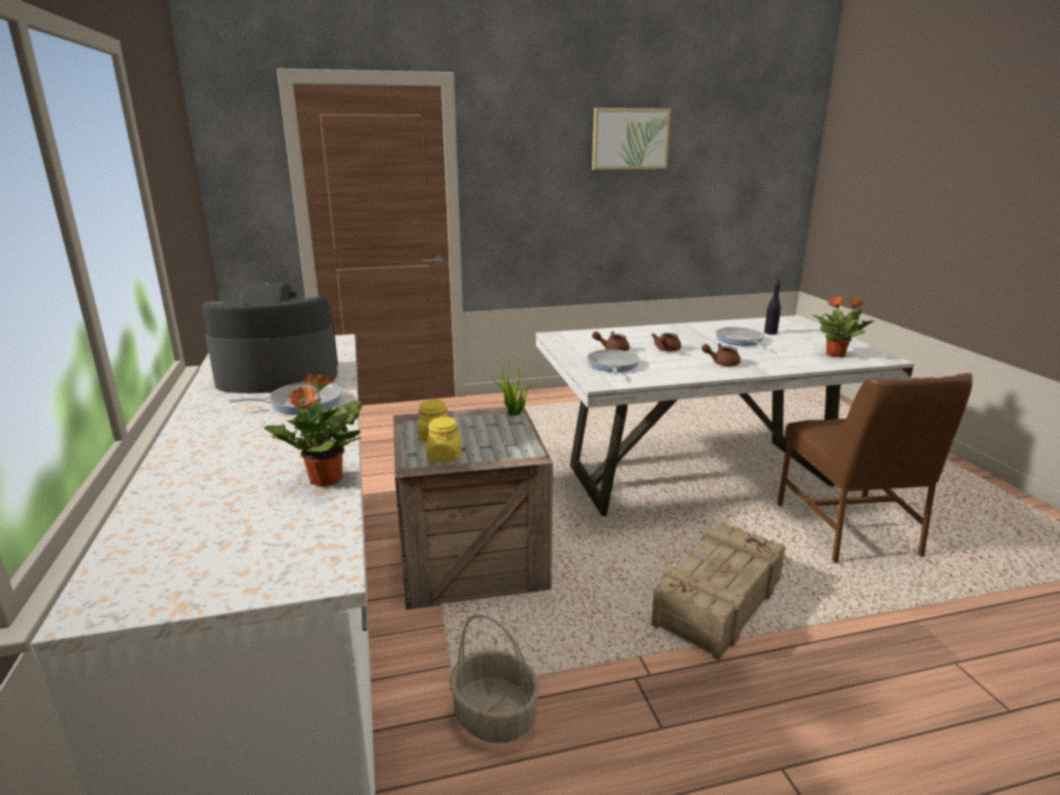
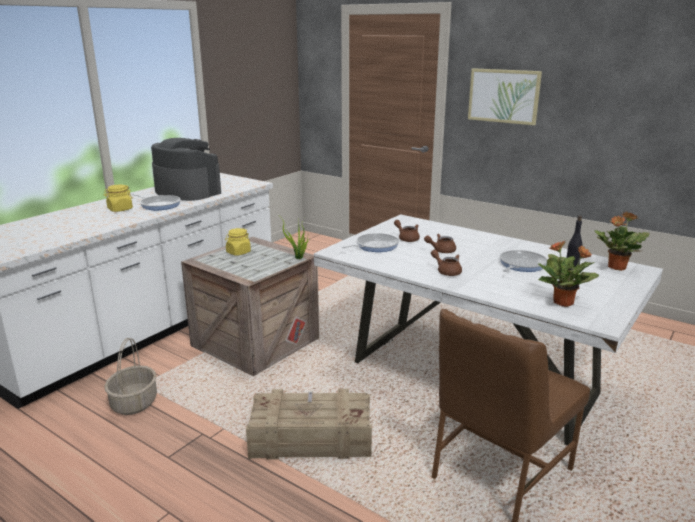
camera: 50 degrees right, 0 degrees up
potted plant [264,373,362,486] -> potted plant moved to [594,212,650,271]
yellow jar [427,416,461,462] -> yellow jar moved to [103,185,133,212]
picture [592,108,671,170] -> picture moved to [468,68,542,125]

